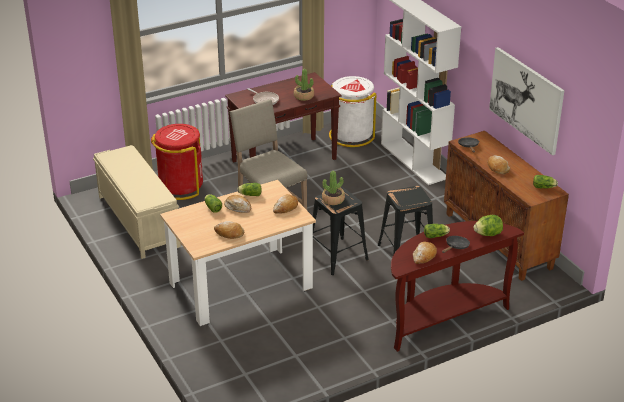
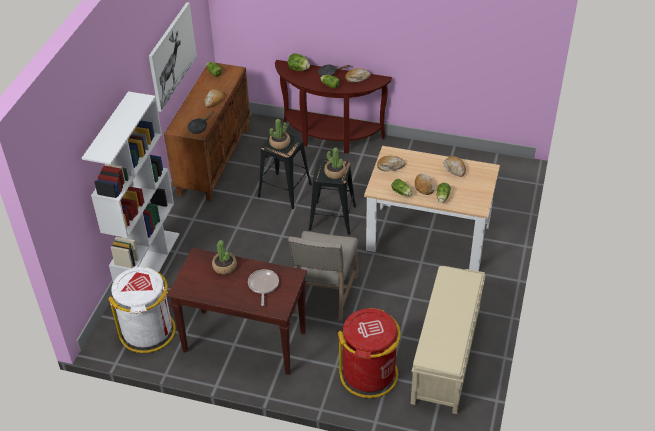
camera: 135 degrees left, 10 degrees up
none -> potted plant [269,119,290,149]

